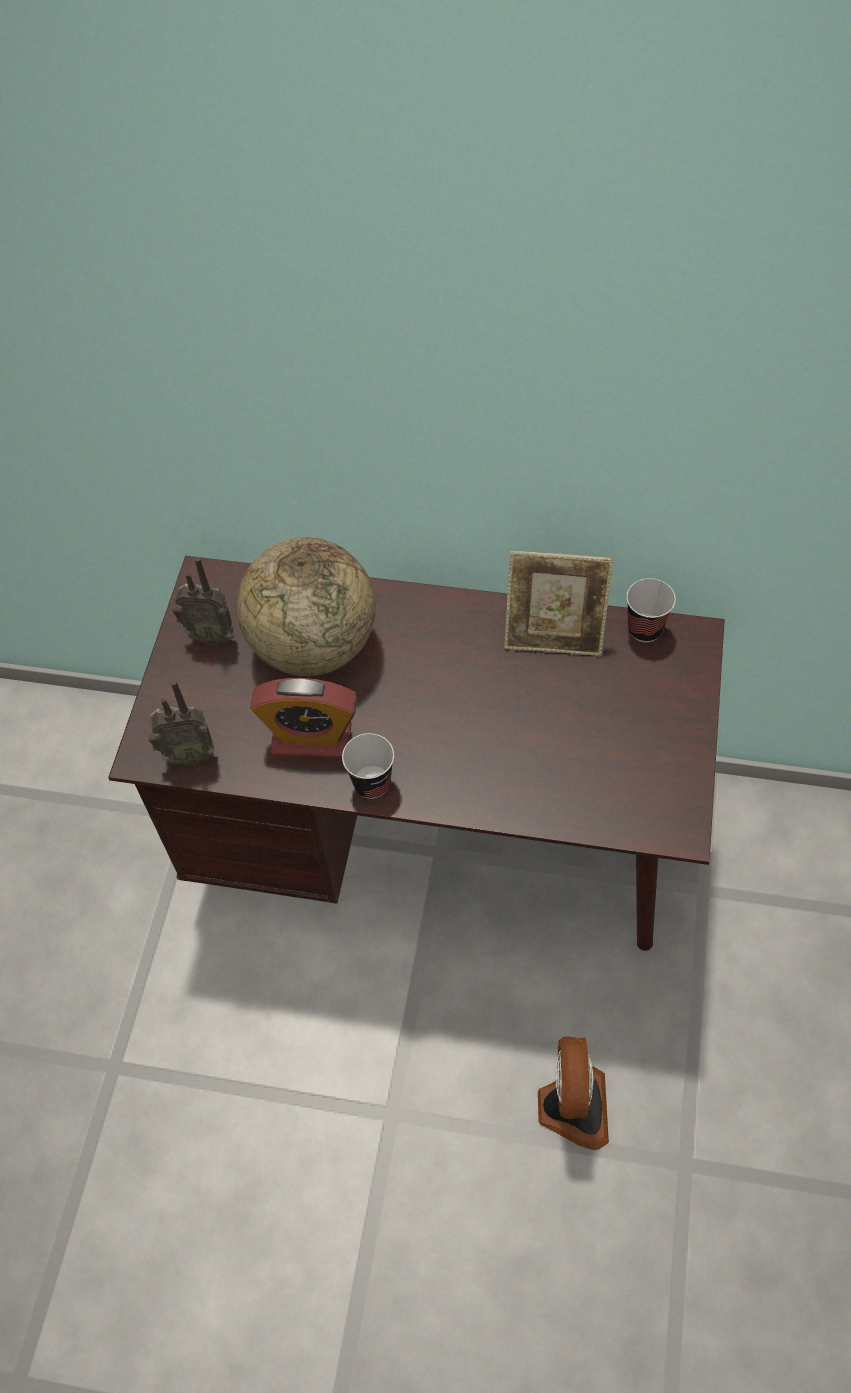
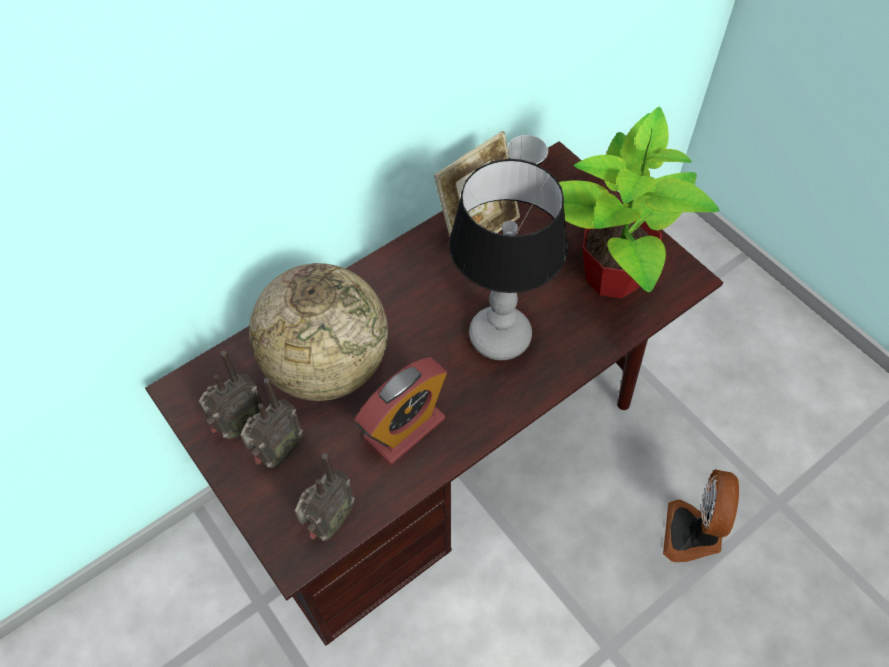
camera: 50 degrees left, 0 degrees up
cup [342,733,394,799] -> none
fan [538,1036,609,1150] -> fan turned 120 degrees counterclockwise [663,469,739,562]
none -> radio [240,378,303,468]
none -> table lamp [449,159,568,360]
none -> potted plant [559,107,719,299]

